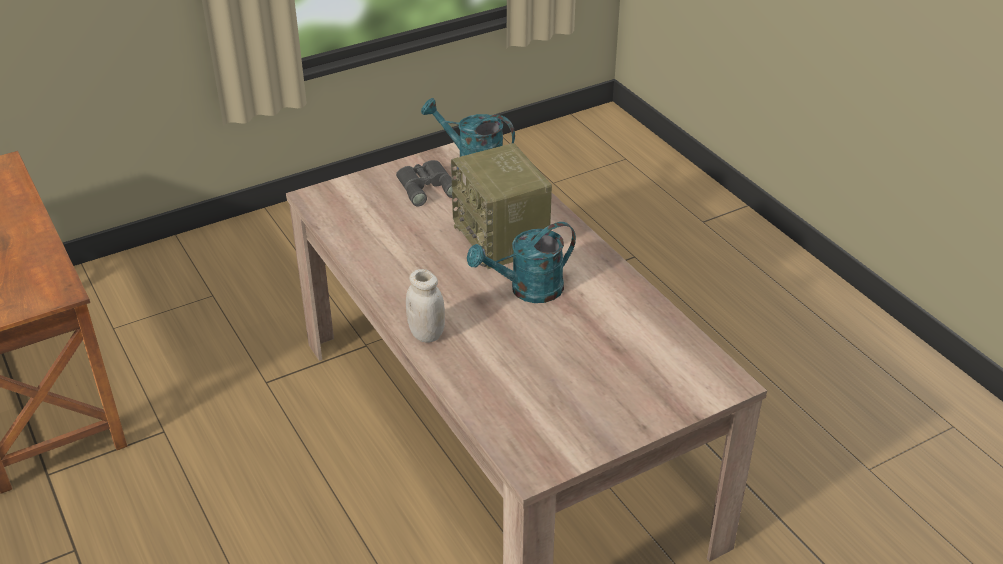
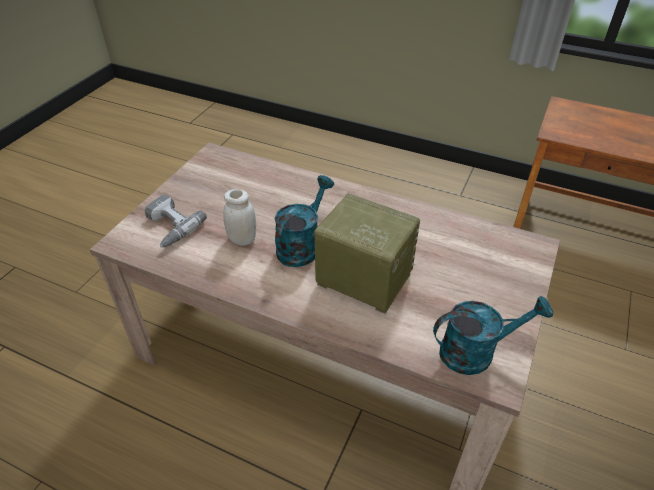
camera: 145 degrees right, 5 degrees up
grey binoculars [396,160,454,206] -> none
white jar [406,269,445,342] -> white jar moved to [223,189,256,246]
none -> power drill [144,194,207,248]

